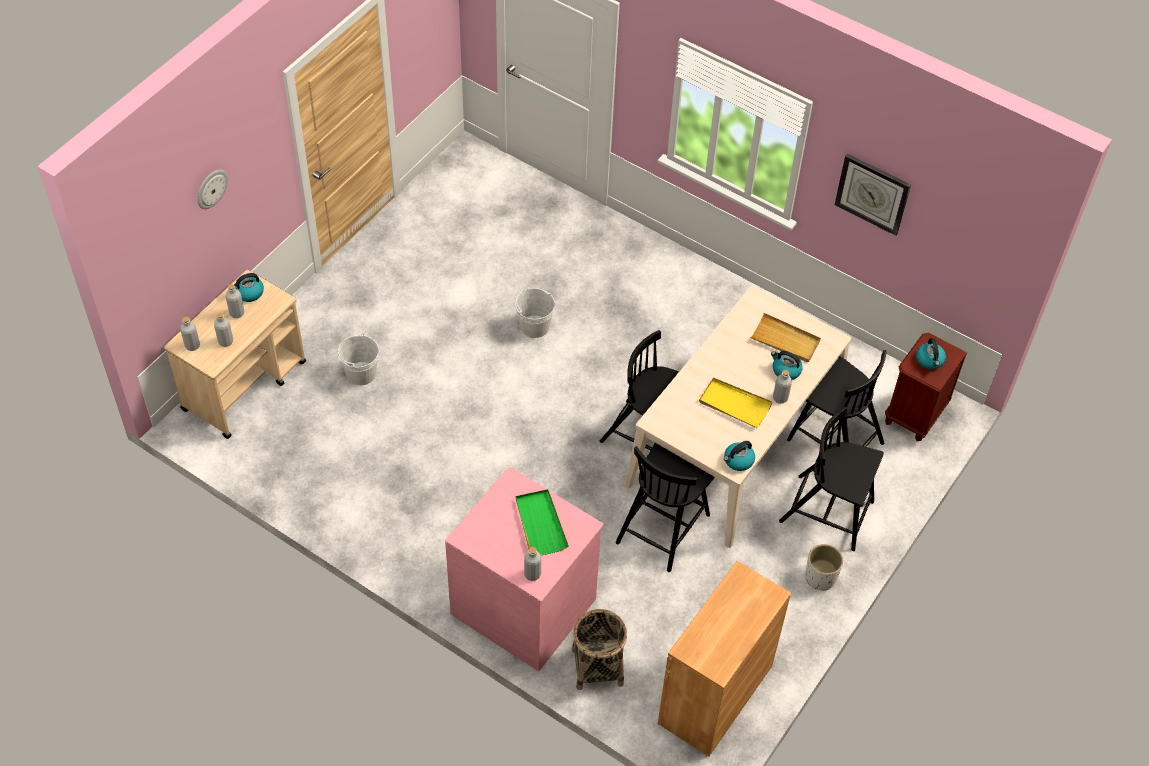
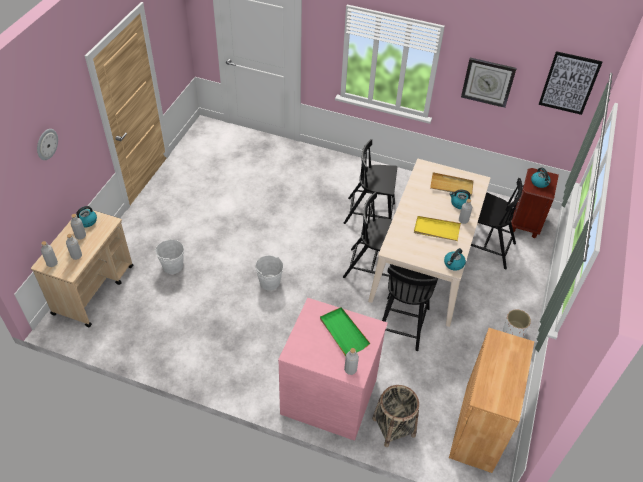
camera: 15 degrees left, 5 degrees down
white bucket [515,288,555,338] -> white bucket moved to [255,255,284,291]
black chair [779,407,884,551] -> black chair moved to [344,139,397,224]
none -> picture [539,51,603,115]

